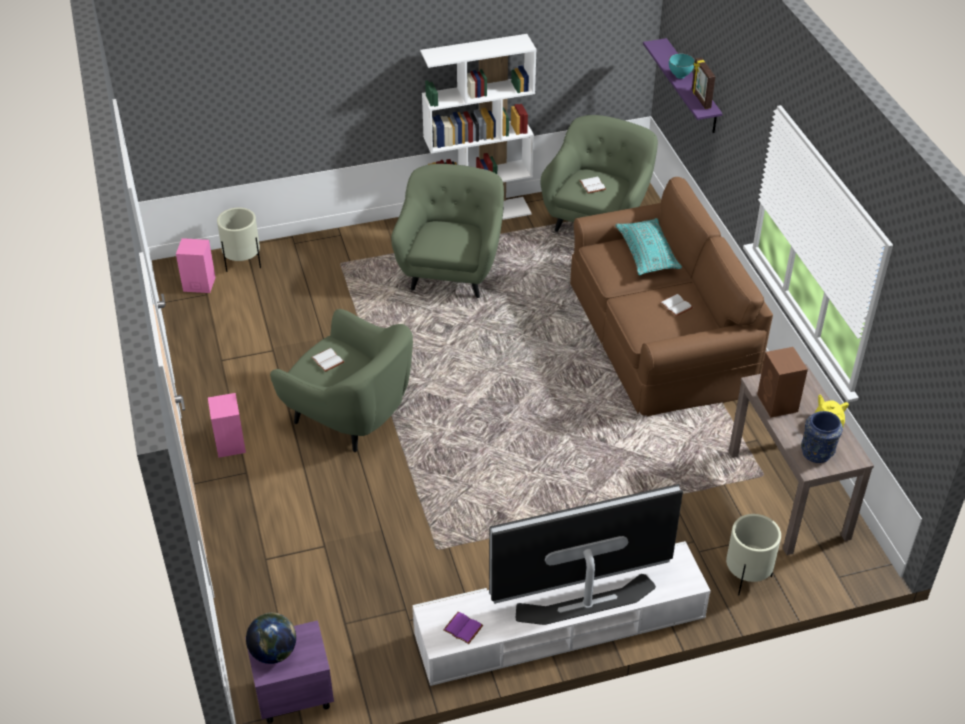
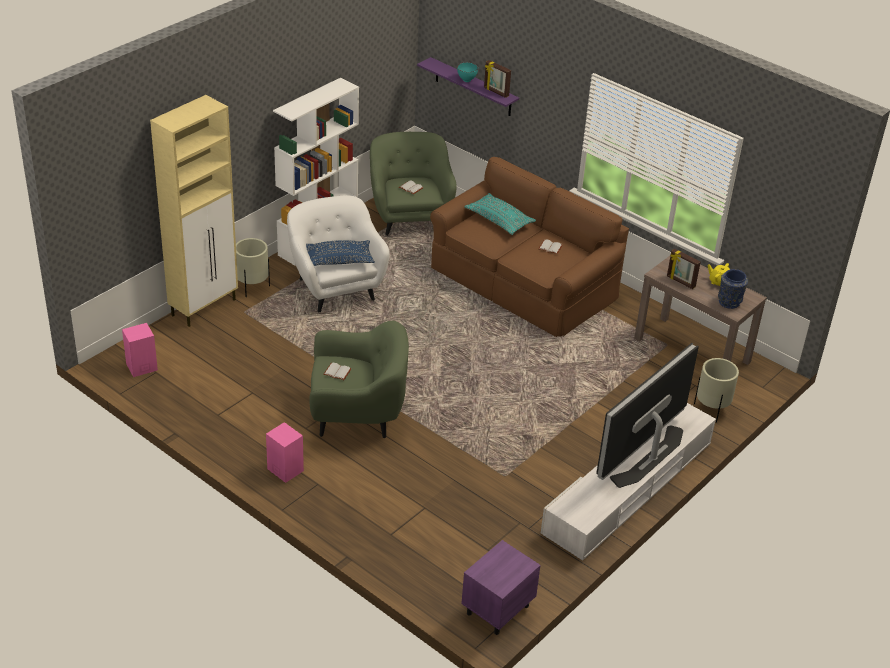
camera: 35 degrees left, 5 degrees down
beige planter [217,207,261,272] -> beige planter moved to [236,238,270,297]
globe [246,612,296,664] -> none
green armchair [391,164,504,298] -> white armchair [287,195,389,312]
purple book [443,612,483,644] -> none
brown speaker [757,347,808,417] -> picture frame [667,249,701,289]
none -> beige cabinet [150,95,238,327]
none -> blue pillow [306,240,375,266]

